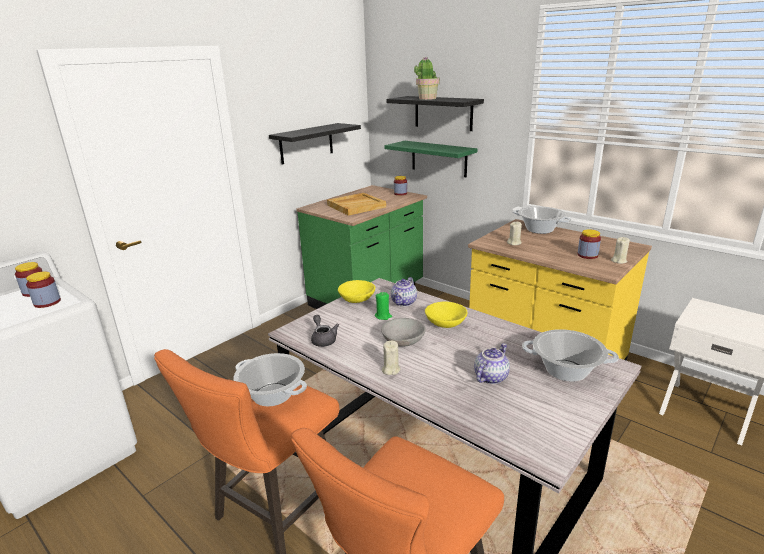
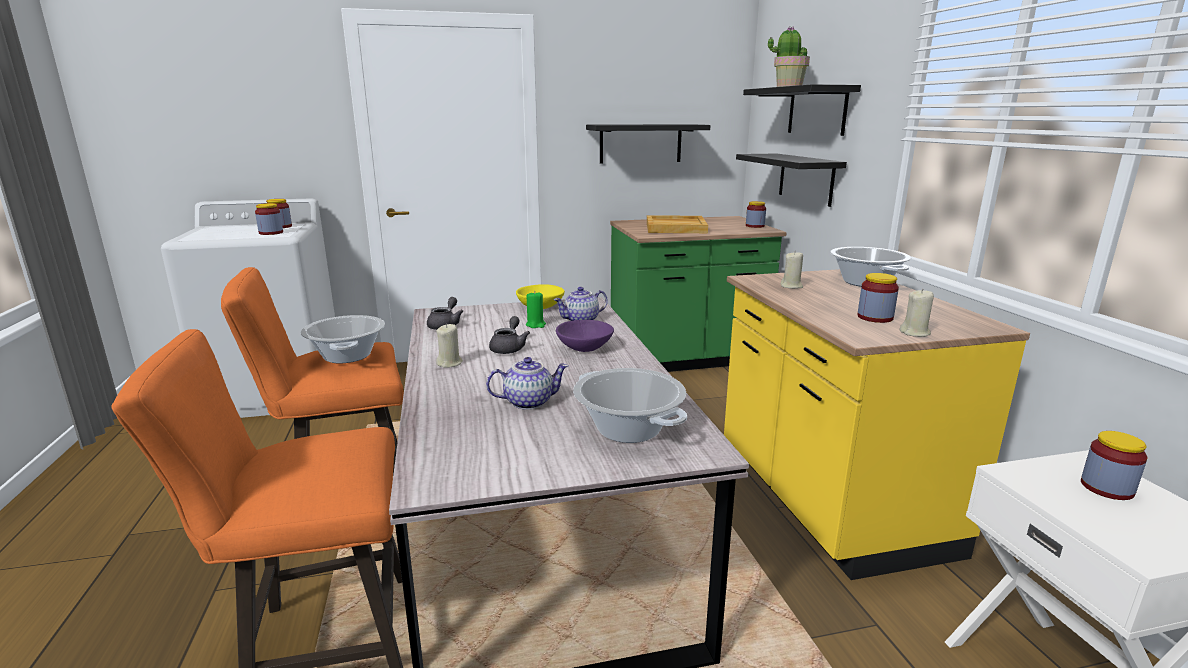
camera: 35 degrees right, 5 degrees down
grey bowl [381,318,426,347] -> grey teapot [489,316,530,354]
green shelf [384,141,477,177] -> black shelf [736,153,847,207]
yellow bowl [425,302,468,328] -> purple bowl [556,320,614,352]
none -> jar [1081,431,1147,500]

